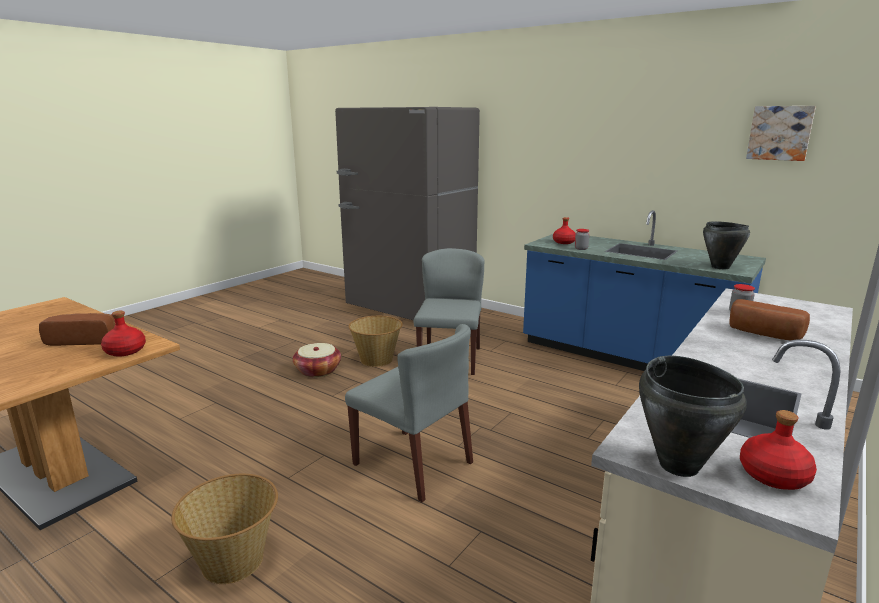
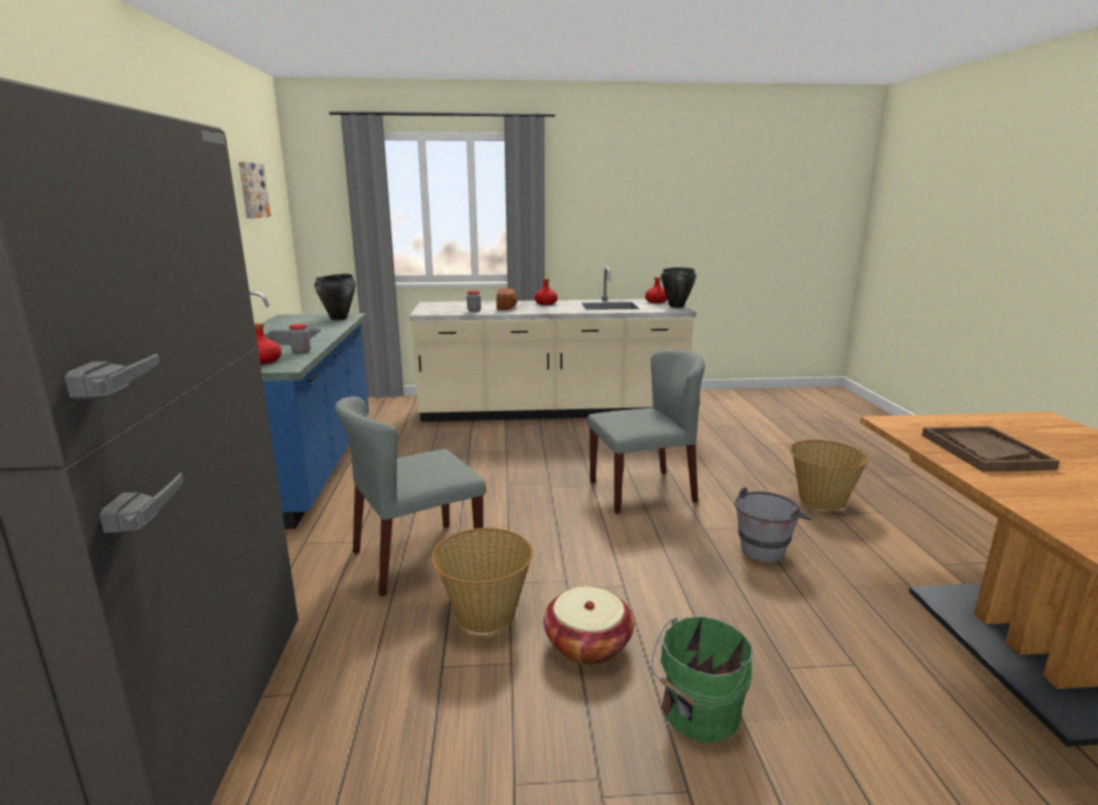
camera: 130 degrees left, 0 degrees up
bread [39,313,115,346] -> brown tray [922,426,1060,472]
red bottle [101,311,146,357] -> red bottle moved to [535,278,558,305]
grey chair [345,324,473,502] -> grey chair turned 75 degrees clockwise [587,350,705,514]
none -> green bucket [651,616,753,743]
none -> grey bucket [735,487,812,563]

